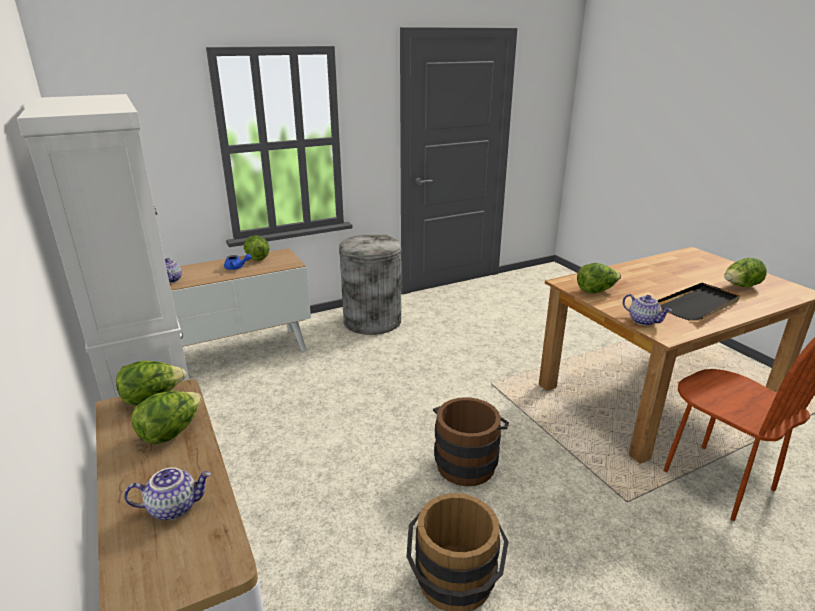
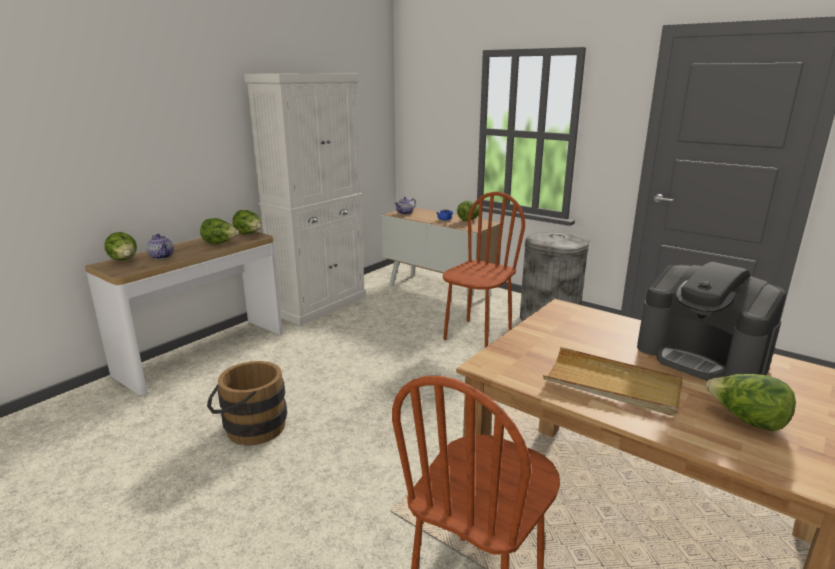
camera: 65 degrees right, 5 degrees down
brown bucket [433,397,509,486] -> none
lettuce [577,263,621,294] -> lettuce moved to [104,232,137,261]
teapot [623,294,672,326] -> none
black tray [657,283,740,321] -> beige tray [543,347,682,416]
none -> brown chair [443,192,525,348]
none -> coffee machine [637,262,786,380]

